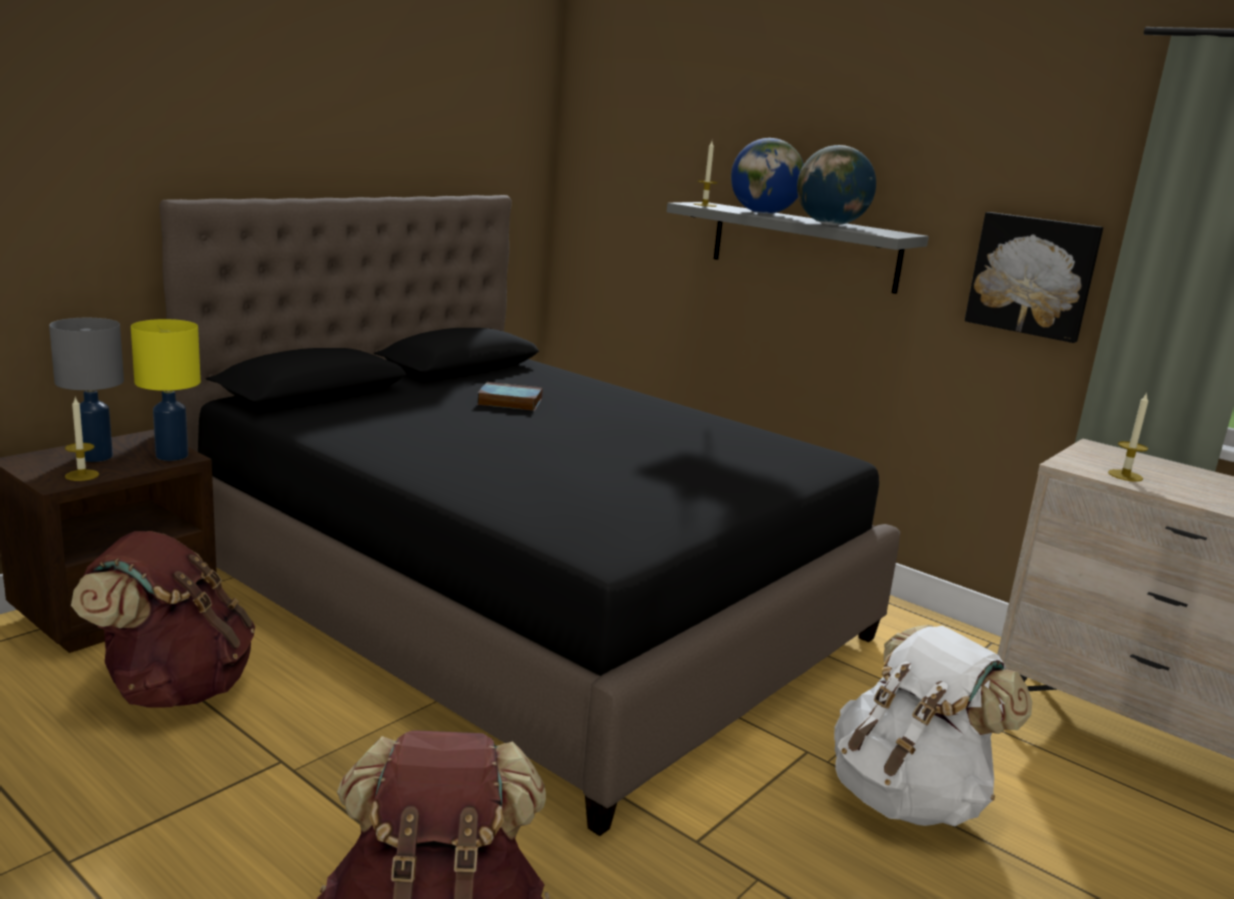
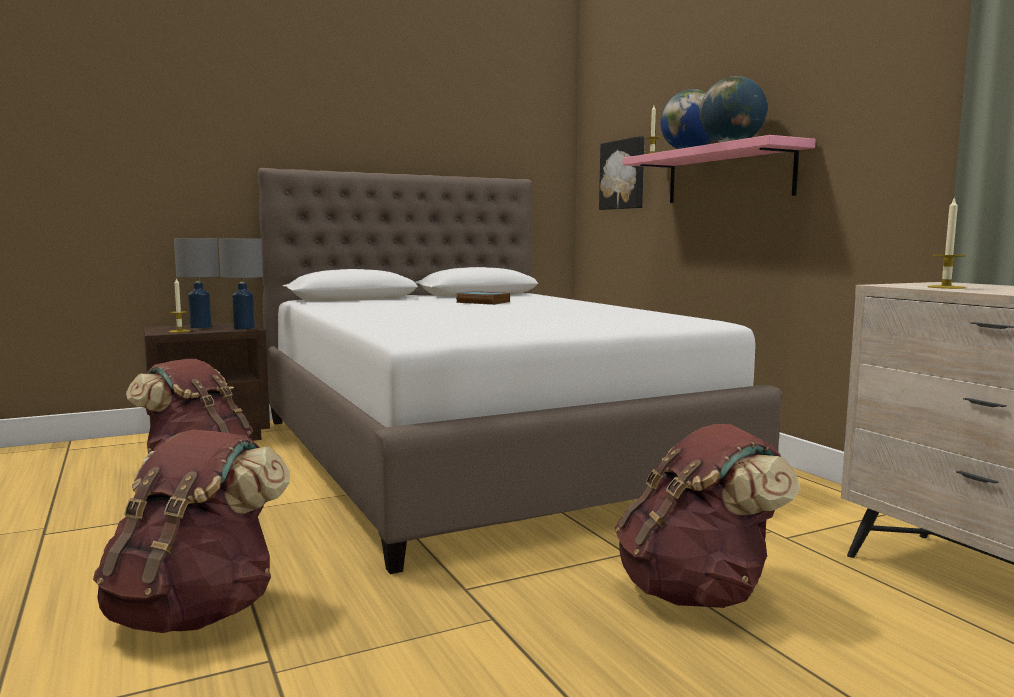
camera: 25 degrees right, 10 degrees down
yellow table lamp [131,319,201,461] -> grey table lamp [218,238,263,329]
black bed [159,195,900,836] -> white bed [258,168,782,574]
grey shelf [667,202,929,294] -> pink shelf [622,135,816,203]
white backpack [834,625,1032,826] -> brown backpack [615,424,800,608]
picture [965,212,1103,343] -> picture moved to [599,136,644,210]

